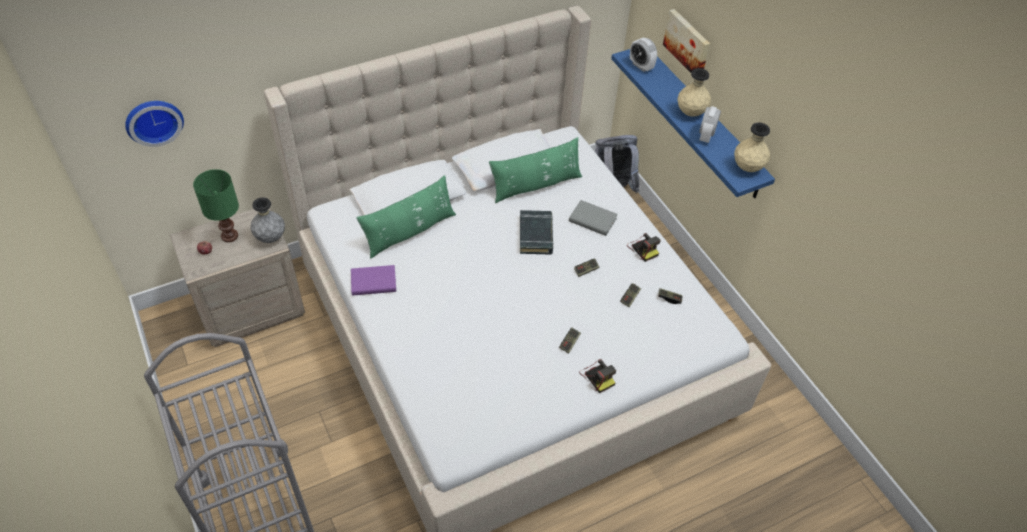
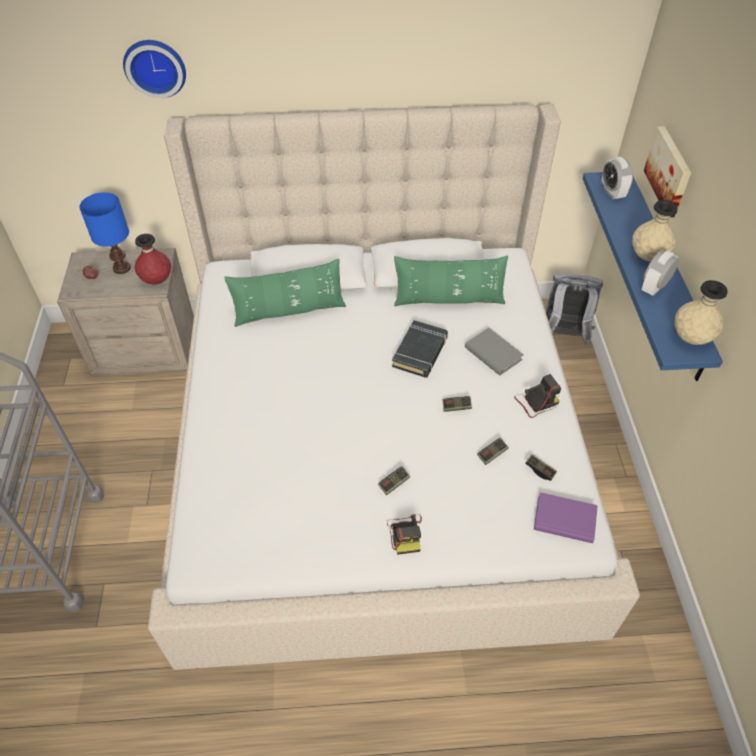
camera: 25 degrees right, 0 degrees up
wall clock [125,101,184,147] -> wall clock moved to [123,40,186,98]
green table lamp [193,169,239,242] -> blue table lamp [80,192,131,274]
grey vase [250,197,285,243] -> red vase [135,234,171,284]
purple book [351,265,396,296] -> purple book moved to [534,492,598,543]
camera [627,233,661,262] -> camera turned 105 degrees counterclockwise [514,374,561,418]

